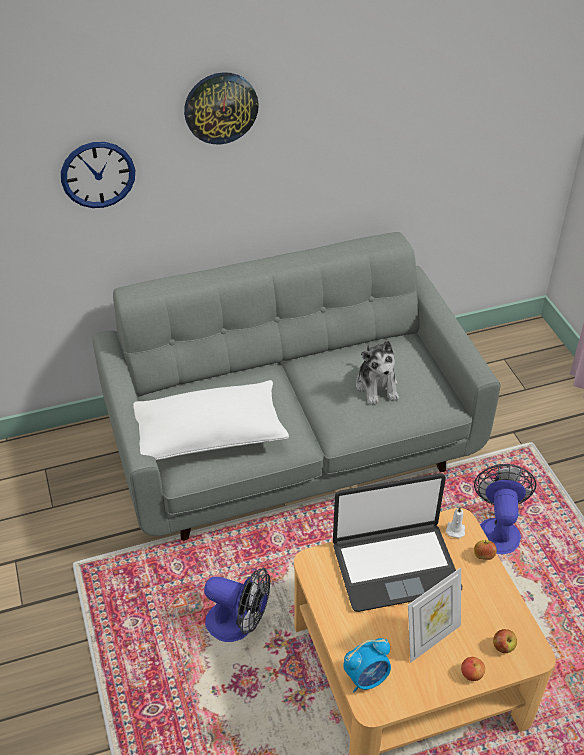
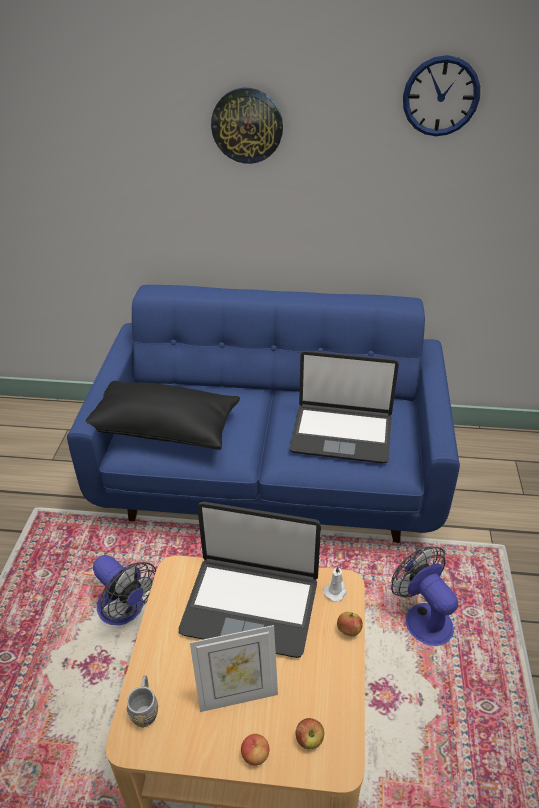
camera: 25 degrees right, 5 degrees down
wall clock [61,142,135,208] -> wall clock moved to [403,55,480,136]
grey sofa [93,232,500,541] -> blue sofa [67,285,460,543]
white pillow [133,380,289,460] -> black pillow [86,381,240,450]
alarm clock [343,638,391,692] -> grey mug [127,675,158,728]
plush toy [356,340,399,405] -> laptop [289,351,399,464]
fan [474,464,537,554] -> fan turned 60 degrees counterclockwise [391,546,458,646]

